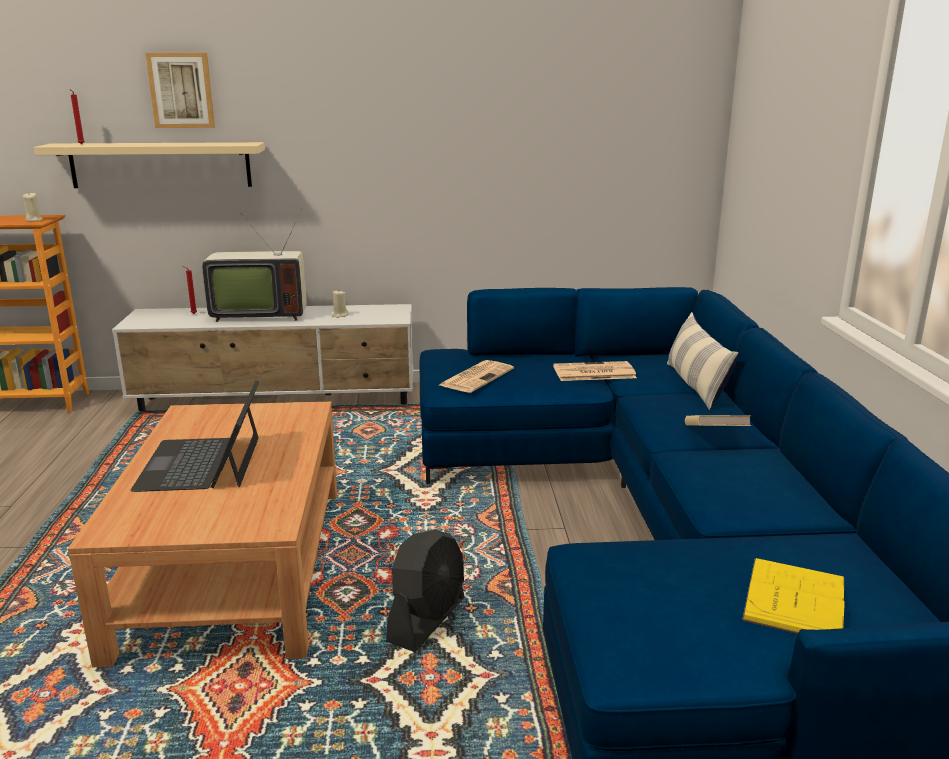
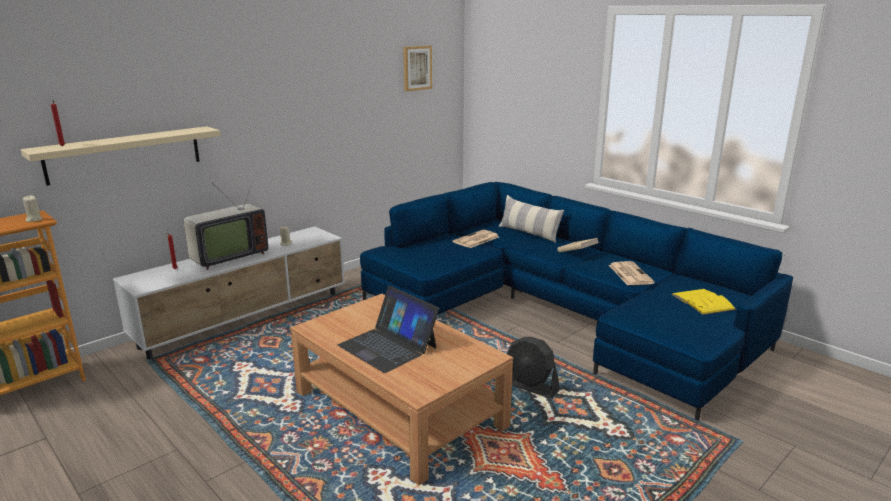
camera: 40 degrees left, 0 degrees up
picture [146,53,215,128] -> picture moved to [403,46,432,91]
black fan [386,530,465,652] -> black fan turned 135 degrees clockwise [506,337,559,399]
newspaper [440,360,514,393] -> newspaper moved to [609,261,655,285]

